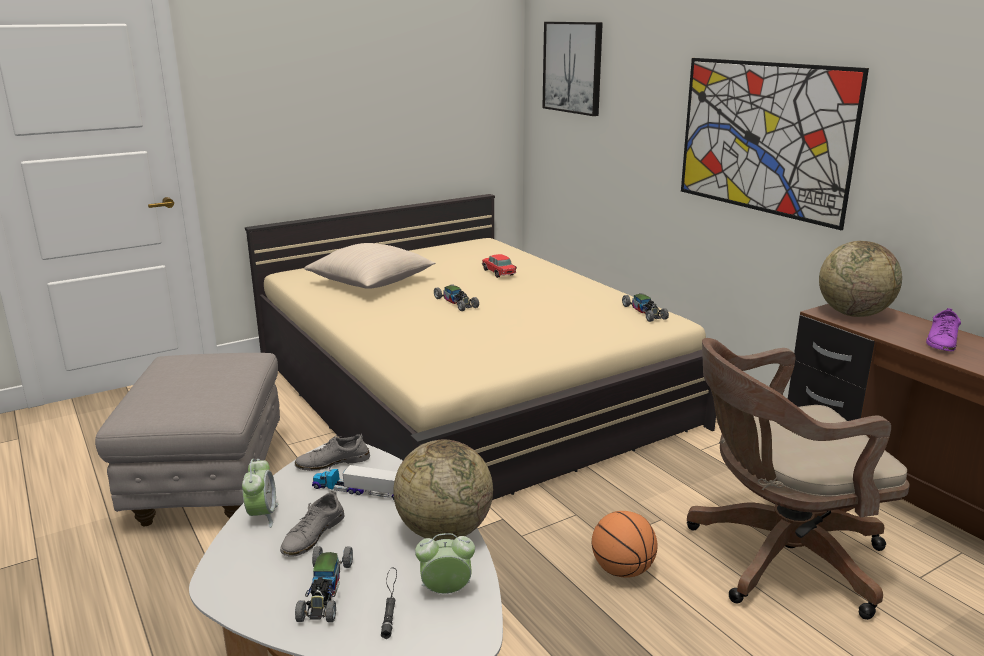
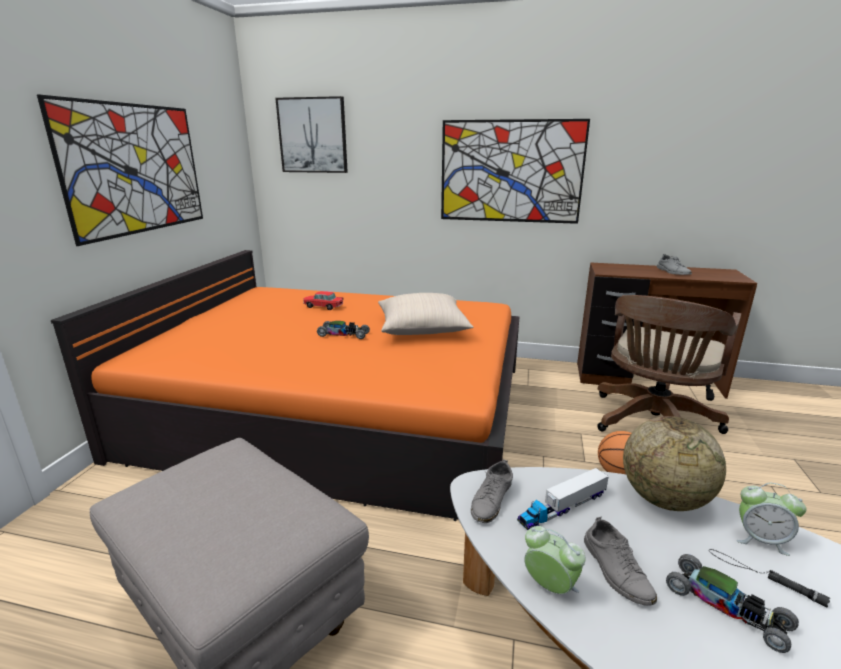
camera: 45 degrees left, 0 degrees up
beige bed [245,194,716,500] -> orange bed [51,250,520,521]
beige pillow [304,243,435,289] -> beige pillow moved to [378,293,473,335]
alarm clock [415,533,475,594] -> alarm clock turned 105 degrees counterclockwise [736,483,807,556]
toy car [622,293,669,322] -> none
globe [819,241,902,317] -> none
purple shoe [926,308,961,351] -> grey shoe [657,254,692,275]
none -> picture [37,94,203,246]

